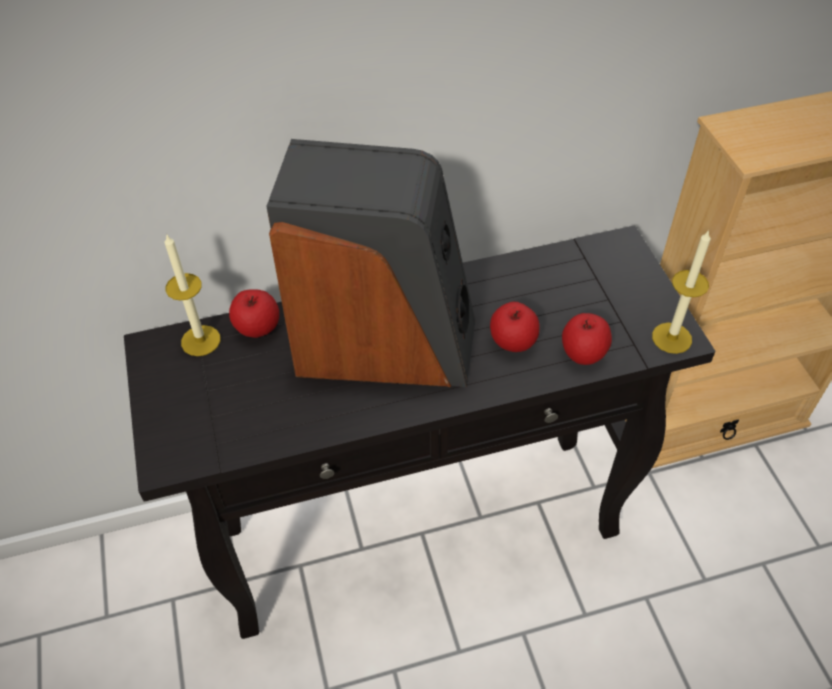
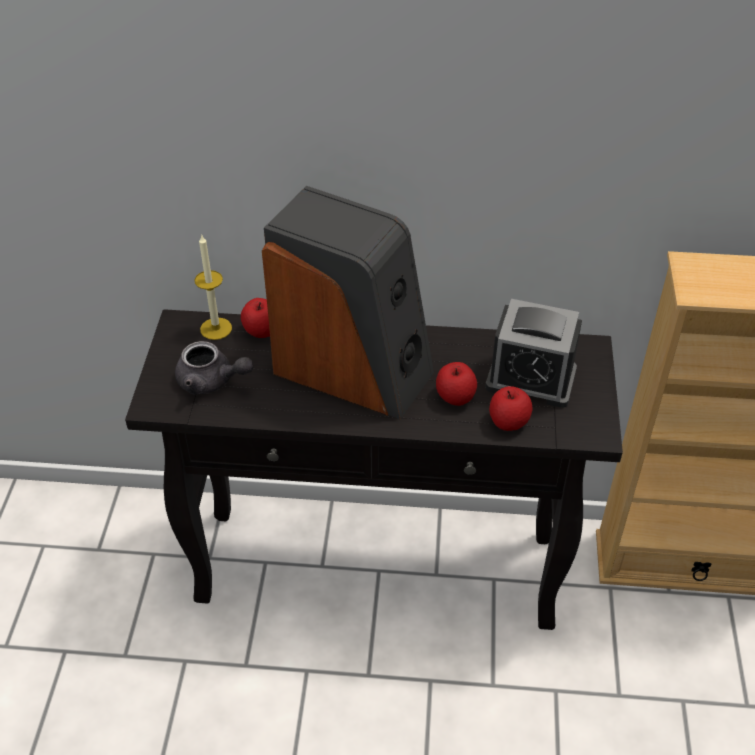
camera: 20 degrees right, 5 degrees down
candle [652,230,711,354] -> none
none -> grey teapot [175,341,254,395]
none -> alarm clock [485,299,582,408]

